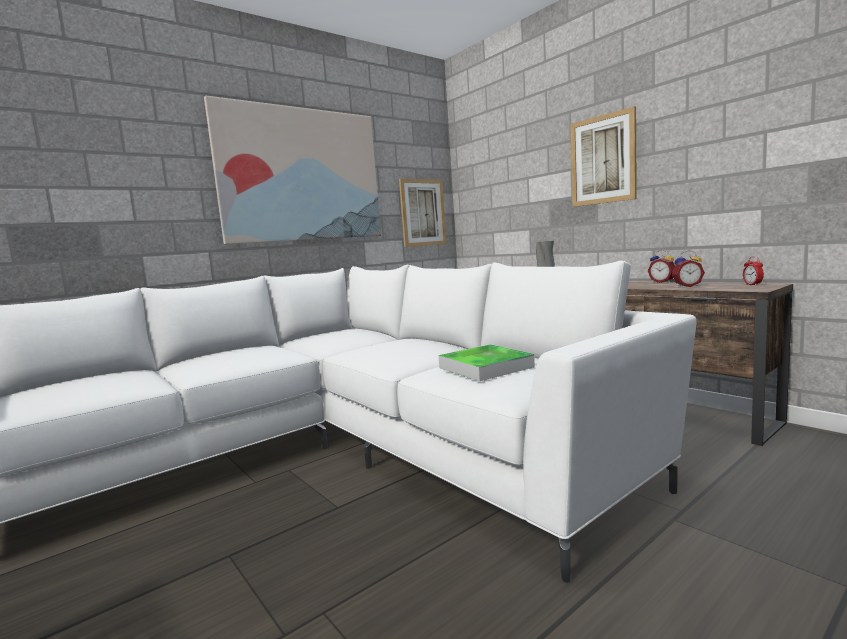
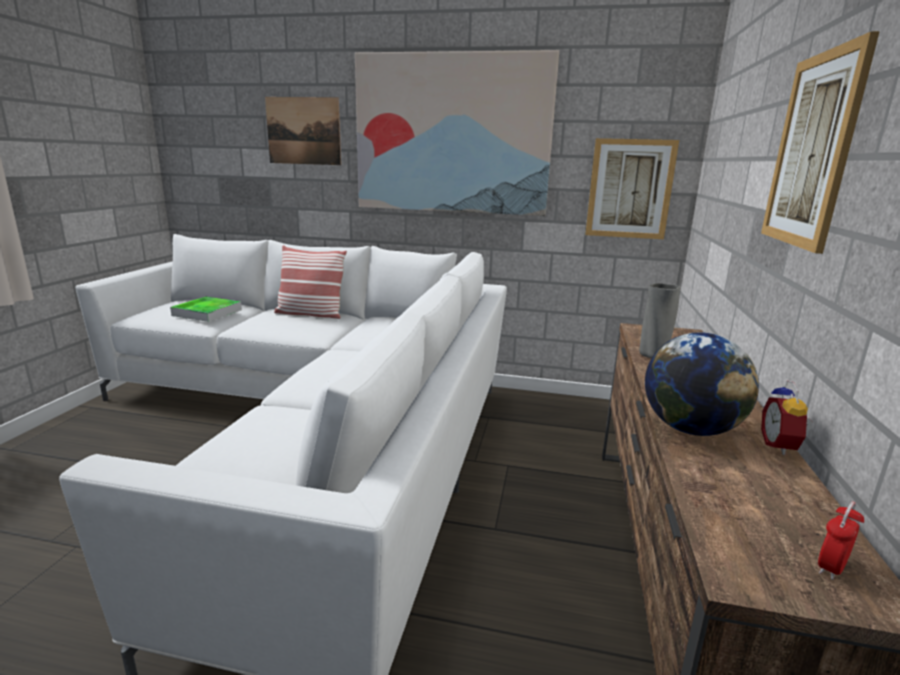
camera: 50 degrees right, 10 degrees up
tray [439,344,535,381] -> tray moved to [170,297,242,322]
alarm clock [672,250,705,287] -> none
none -> picture [265,97,341,165]
none -> pillow [274,245,347,319]
none -> globe [645,332,759,436]

